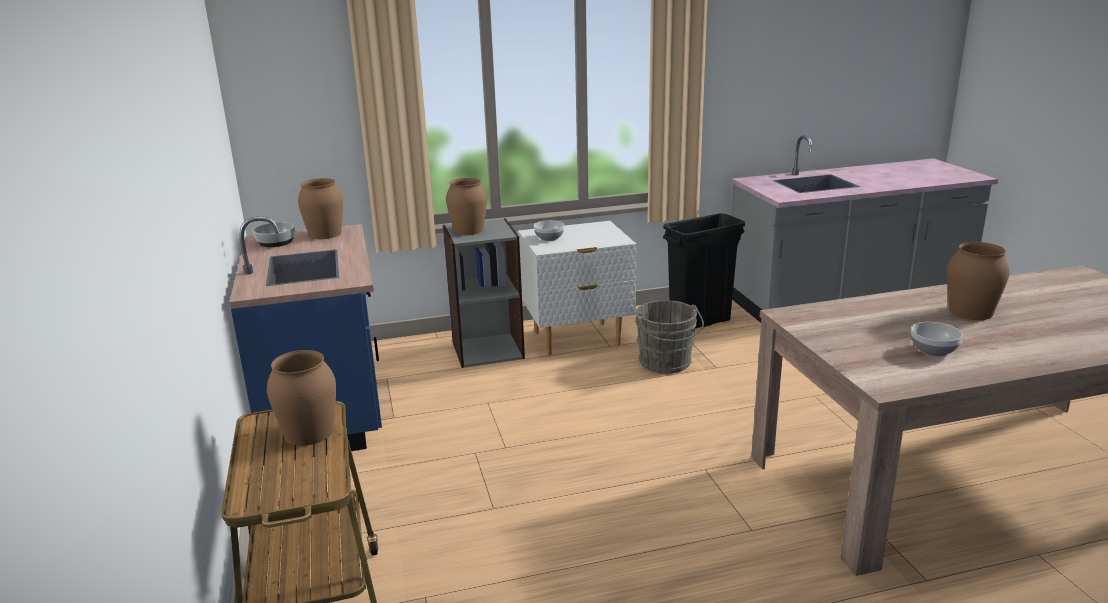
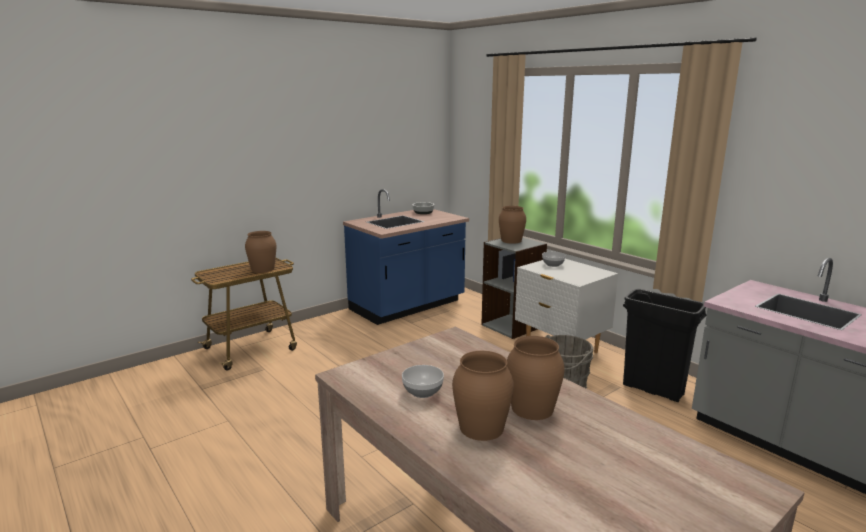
camera: 65 degrees right, 5 degrees down
brown vase [298,178,343,239] -> brown vase moved to [452,351,514,441]

